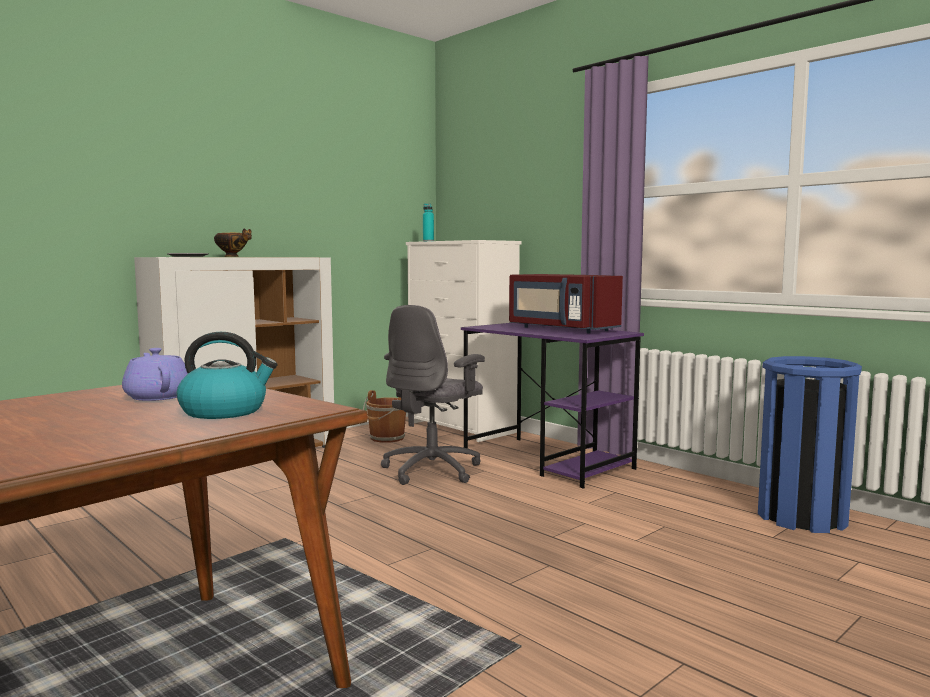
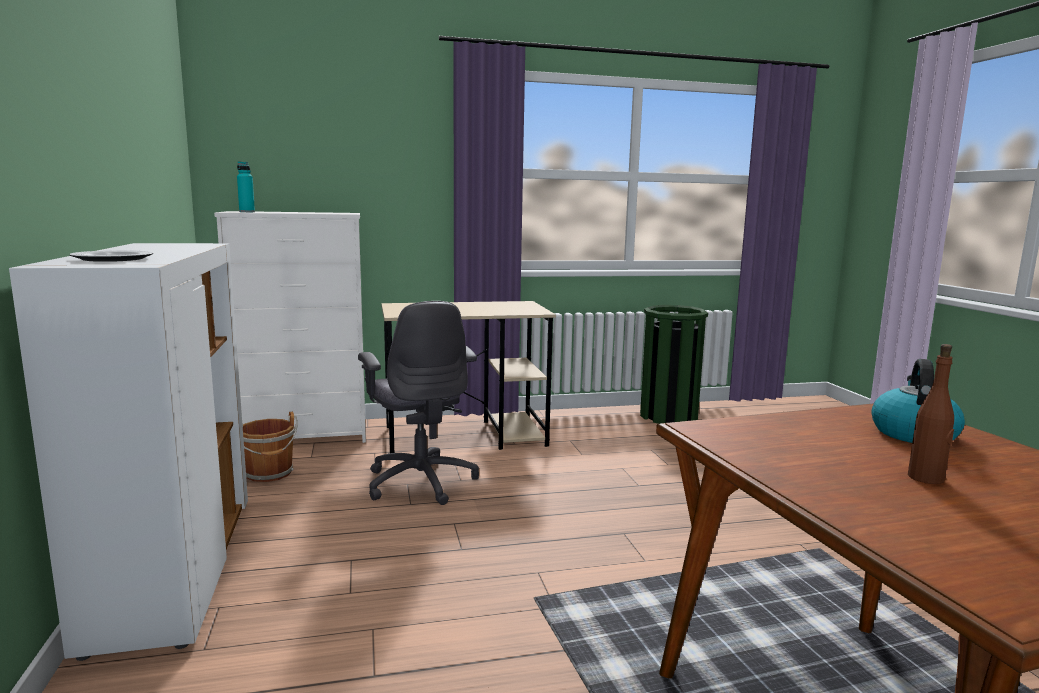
camera: 60 degrees left, 5 degrees up
purple teapot [122,348,188,401] -> none
bowl [214,229,252,257] -> none
purple desk [461,323,644,489] -> beige desk [381,301,556,453]
red microwave [509,274,623,333] -> none
blue trash can [758,356,862,533] -> green trash can [640,305,708,424]
none -> brown bottle [908,344,954,484]

